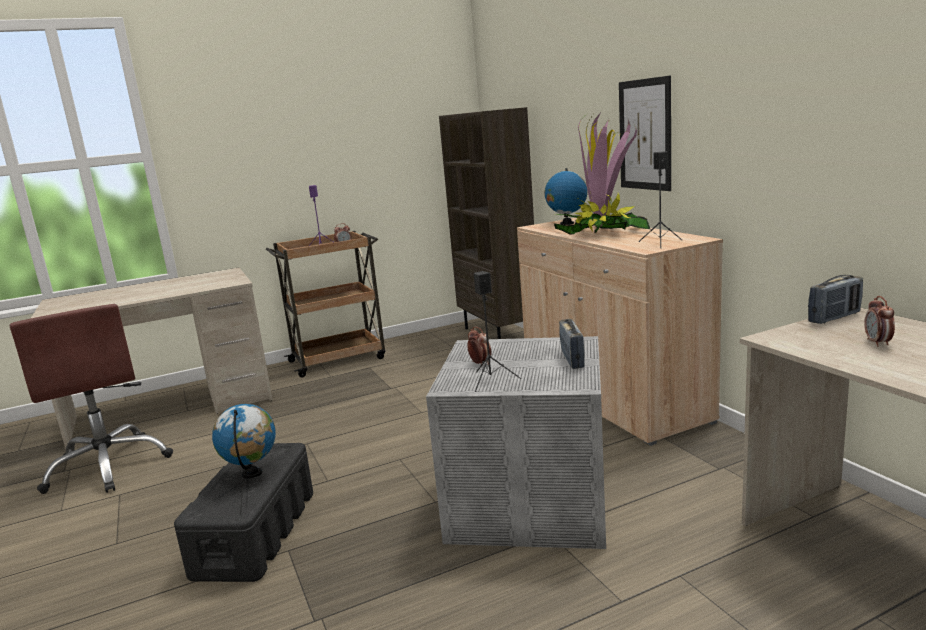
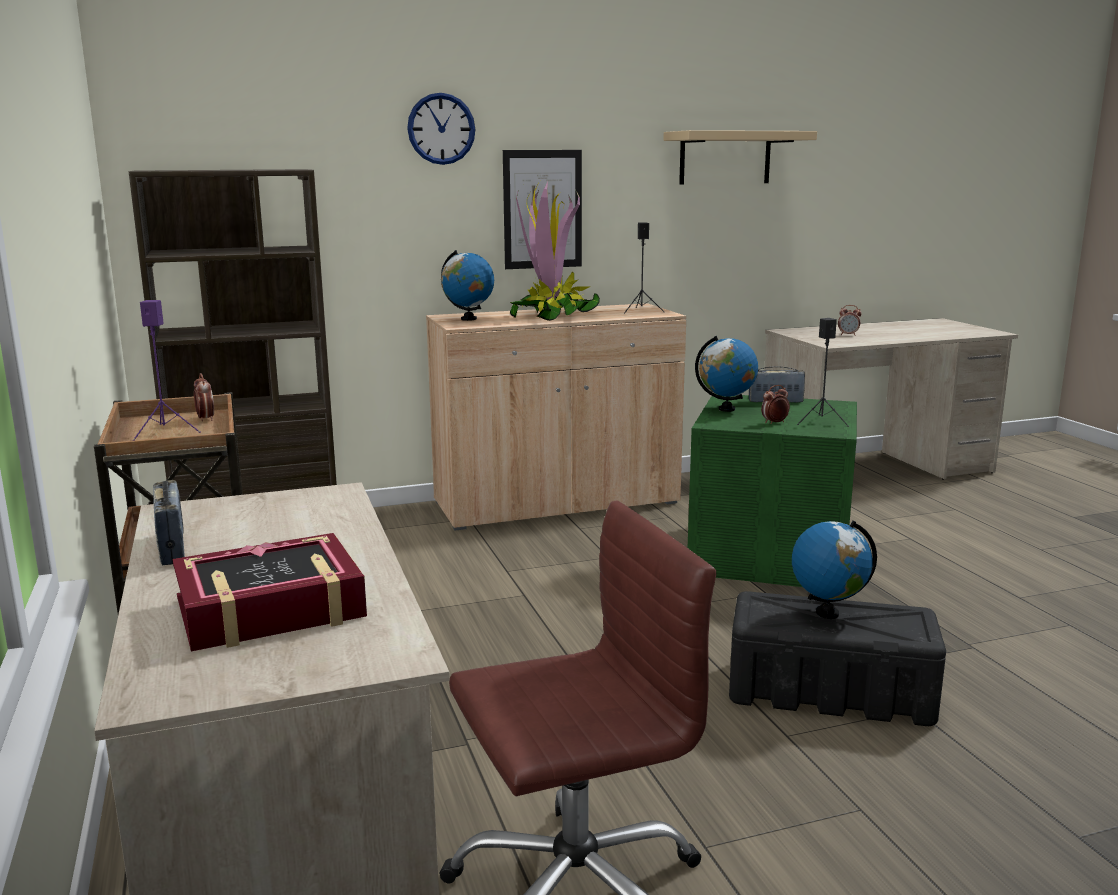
camera: 85 degrees left, 0 degrees up
grey storage box [426,336,606,549] -> green storage box [688,393,857,587]
radio [808,275,863,324] -> radio moved to [153,480,185,565]
none -> book [172,533,367,651]
none -> wall clock [407,93,475,165]
none -> beige shelf [664,130,817,185]
none -> globe [695,336,758,412]

